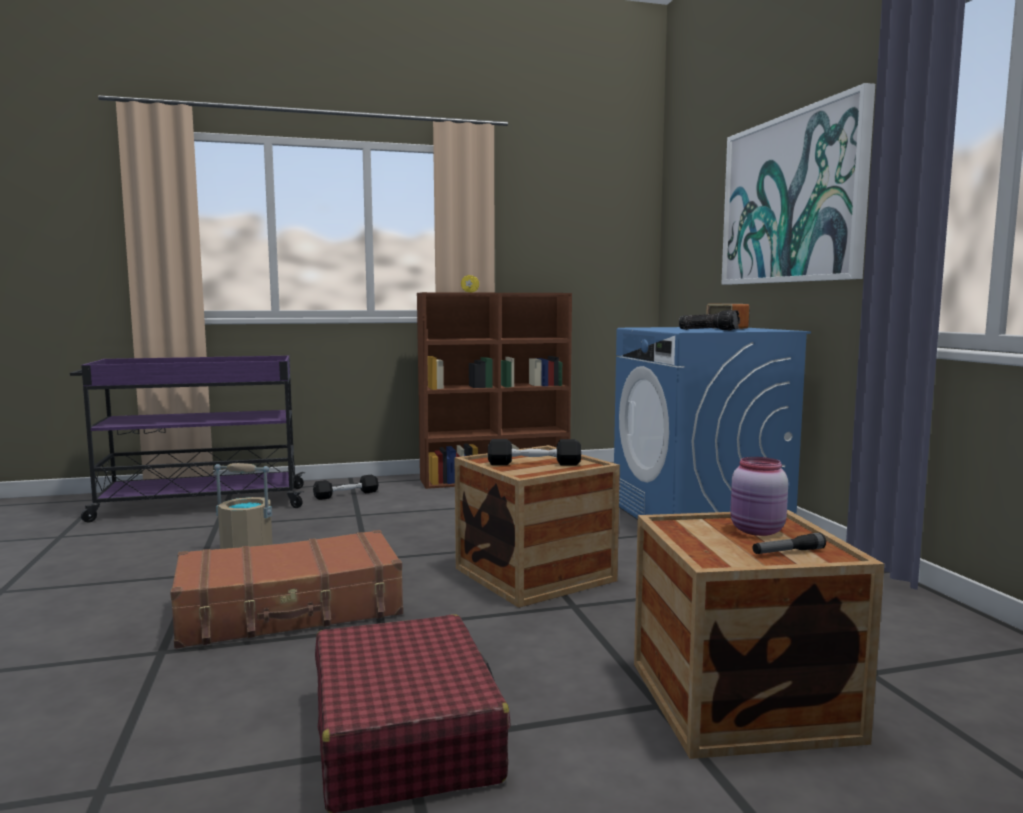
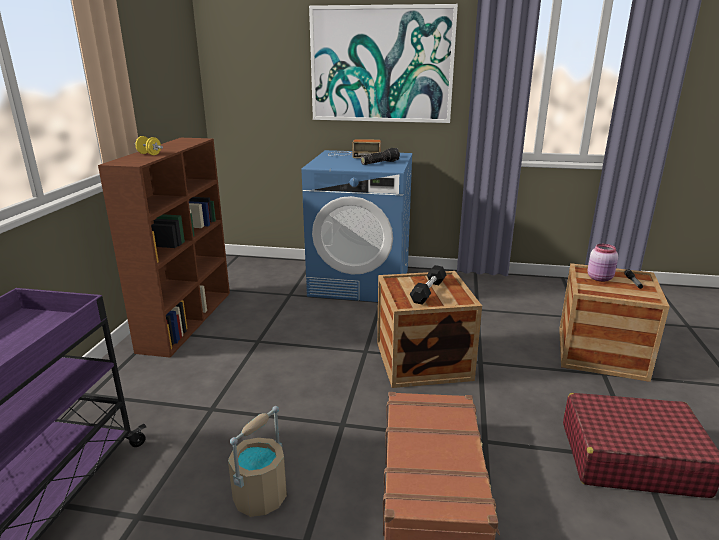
camera: 65 degrees left, 15 degrees up
black dumbbell [313,474,379,500] -> none

